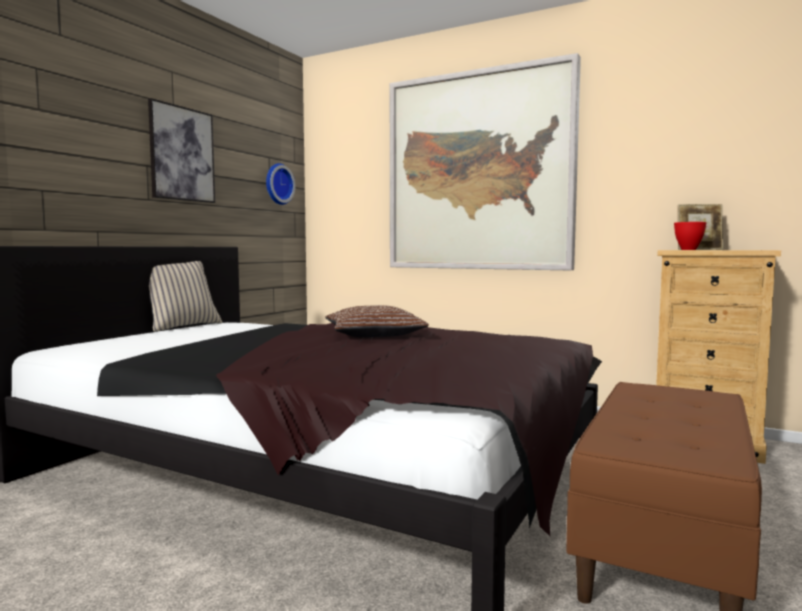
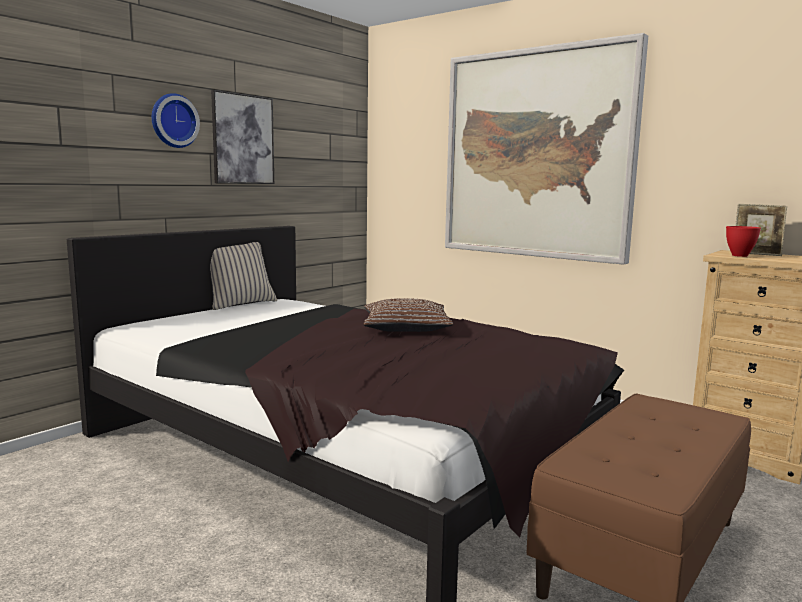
camera: 10 degrees right, 5 degrees up
wall clock [266,163,295,205] -> wall clock moved to [152,93,200,148]

